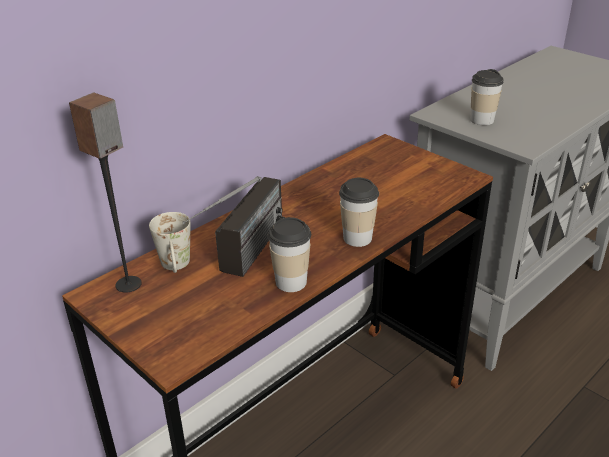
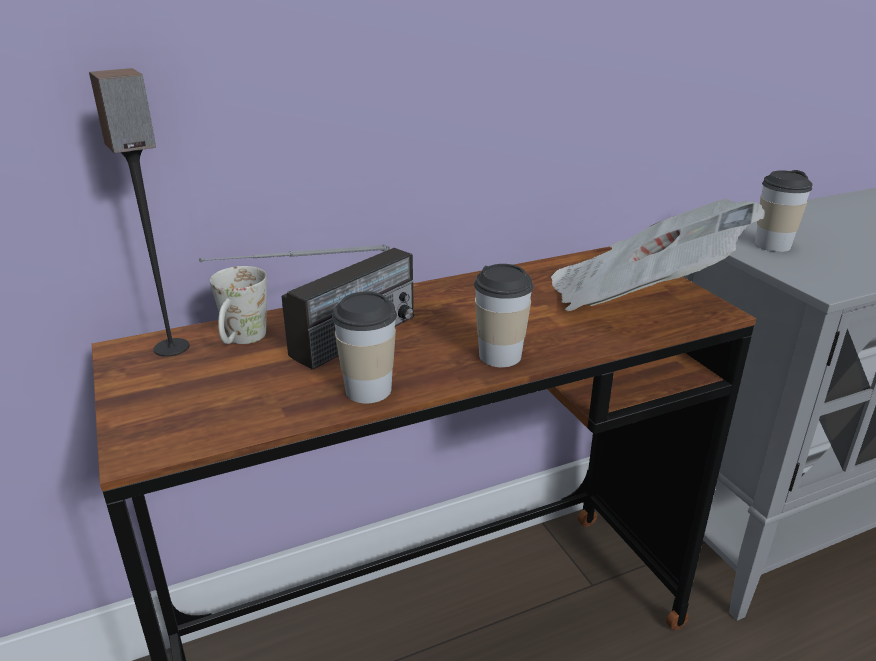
camera: 20 degrees right, 5 degrees down
none -> newspaper [551,199,765,311]

